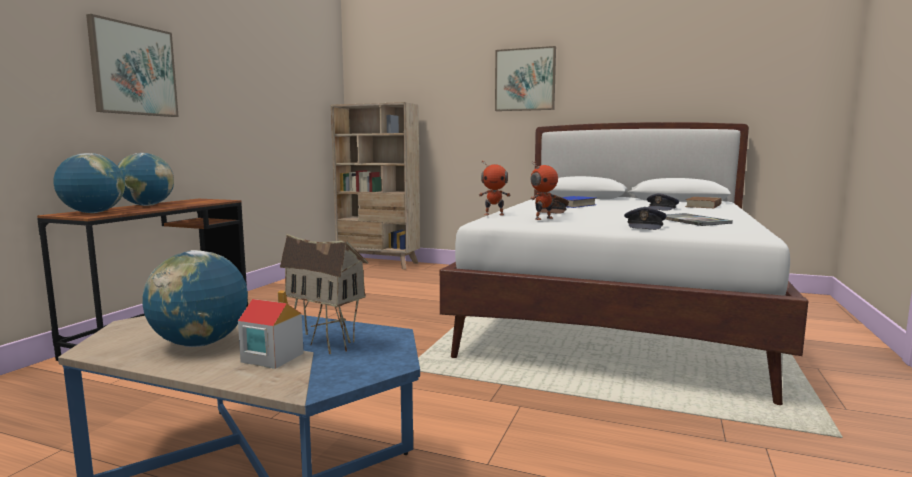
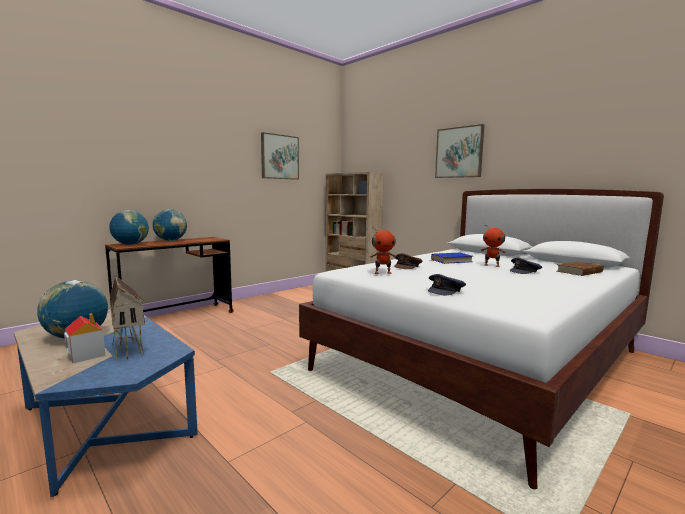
camera: 25 degrees right, 0 degrees up
picture [86,14,179,117] -> picture moved to [261,132,299,180]
toy robot [479,160,510,215] -> toy robot moved to [481,224,506,267]
book [665,213,733,226] -> none

